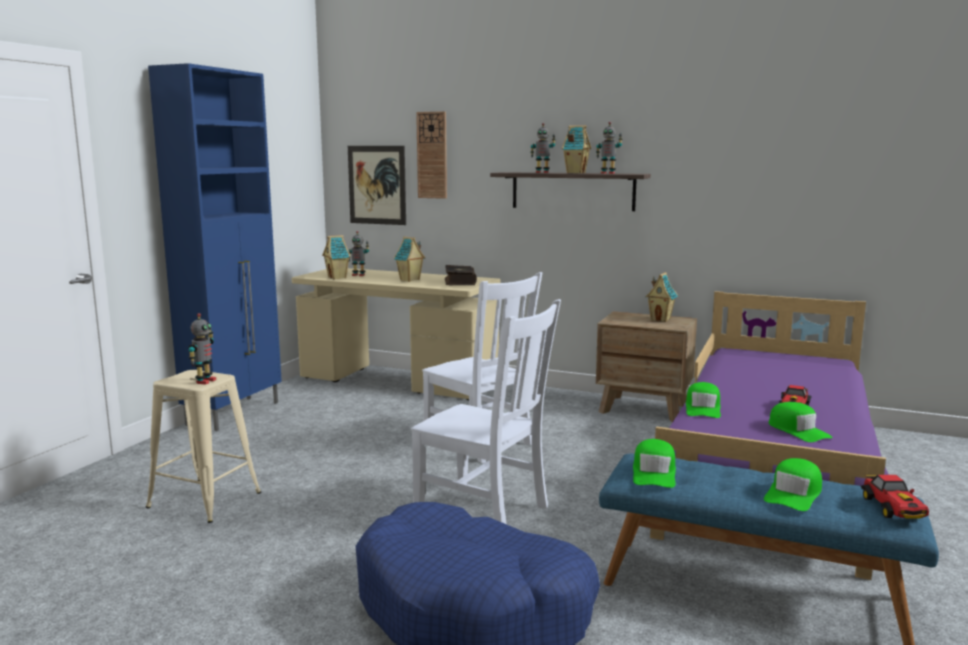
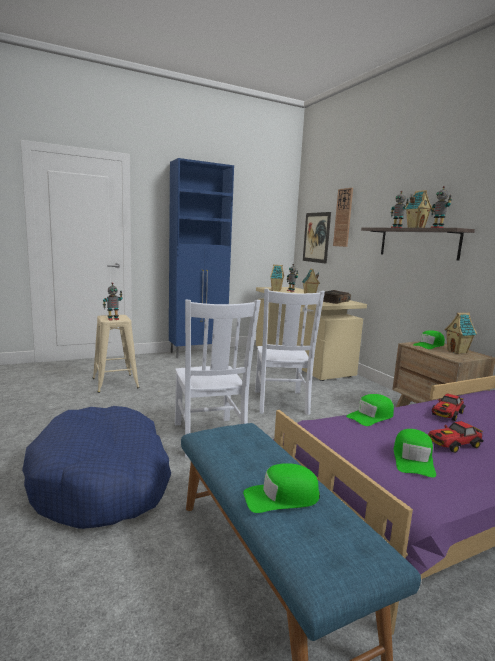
camera: 40 degrees right, 0 degrees up
green cap [633,439,676,488] -> green cap moved to [413,330,445,349]
toy car [861,475,929,519] -> toy car moved to [432,393,466,421]

